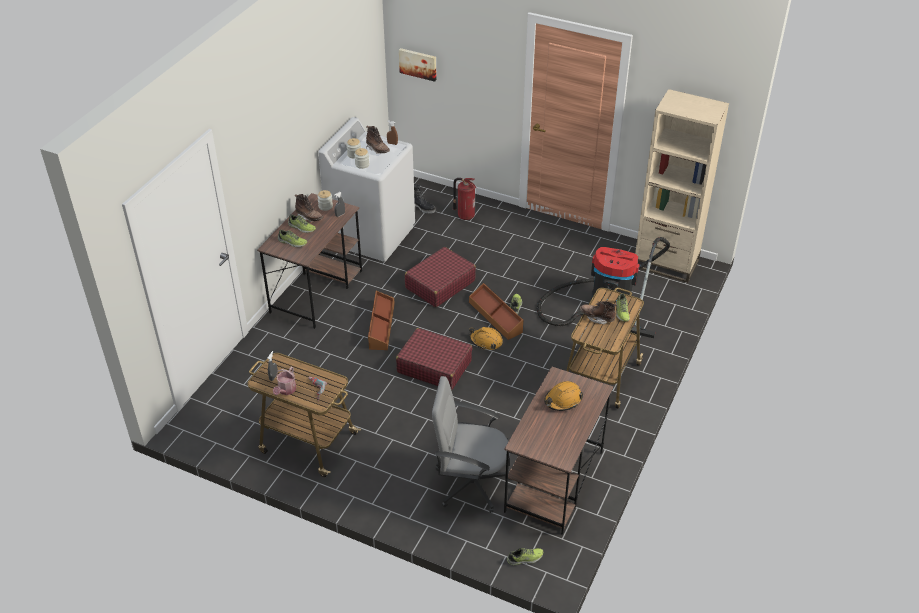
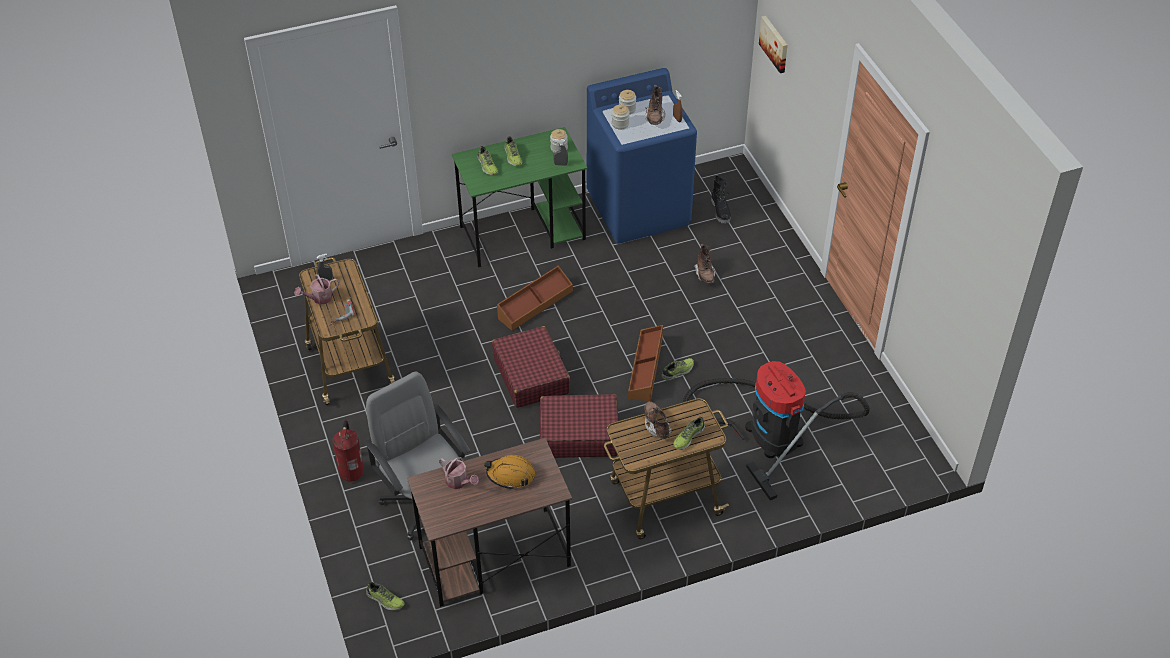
camera: 45 degrees right, 5 degrees up
brown desk [257,193,362,329] -> green desk [452,127,587,267]
brown boot [295,194,323,222] -> brown boot moved to [694,243,715,284]
white washing machine [318,117,415,262] -> blue washing machine [587,68,697,244]
red suitcase [405,247,476,307] -> red suitcase moved to [540,394,619,458]
fire extinguisher [453,178,476,220] -> fire extinguisher moved to [333,420,364,481]
orange hard hat [469,327,503,350] -> none
beige bookcase [635,89,729,283] -> none
none -> watering can [439,457,479,489]

